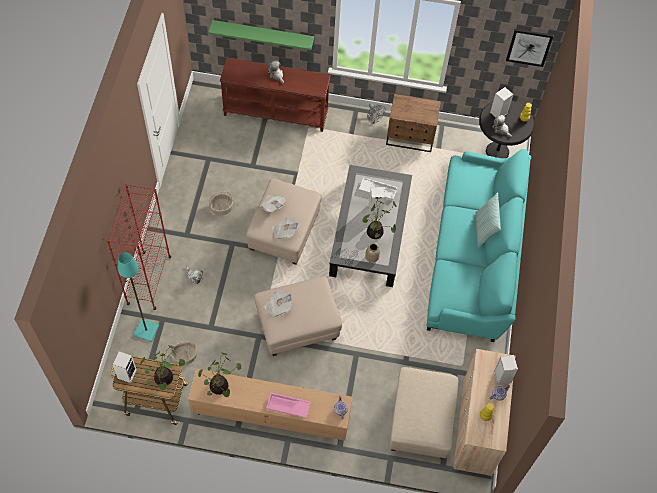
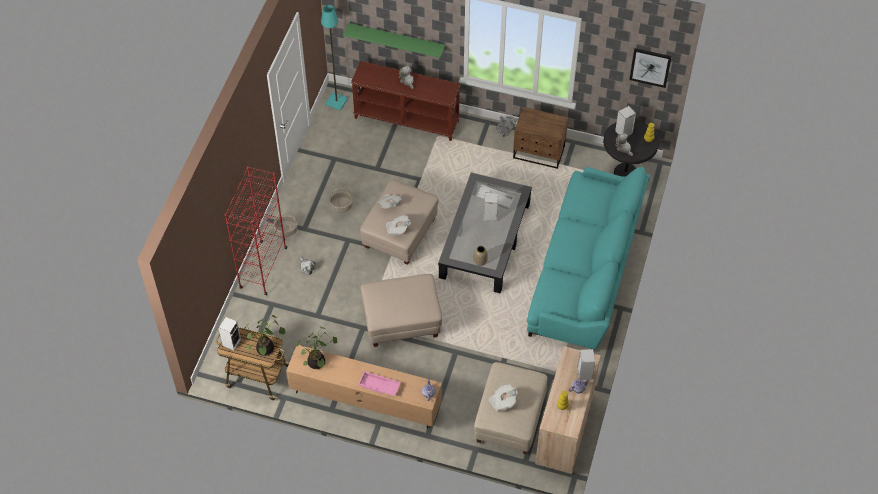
camera: 10 degrees right, 5 degrees down
turquoise floor lamp [118,252,159,342] -> turquoise floor lamp moved to [321,5,348,110]
basket [171,341,197,365] -> basket moved to [274,212,298,237]
newspaper [264,290,293,318] -> newspaper moved to [488,384,518,411]
potted plant [362,197,397,239] -> none
pillow [476,192,501,249] -> none

